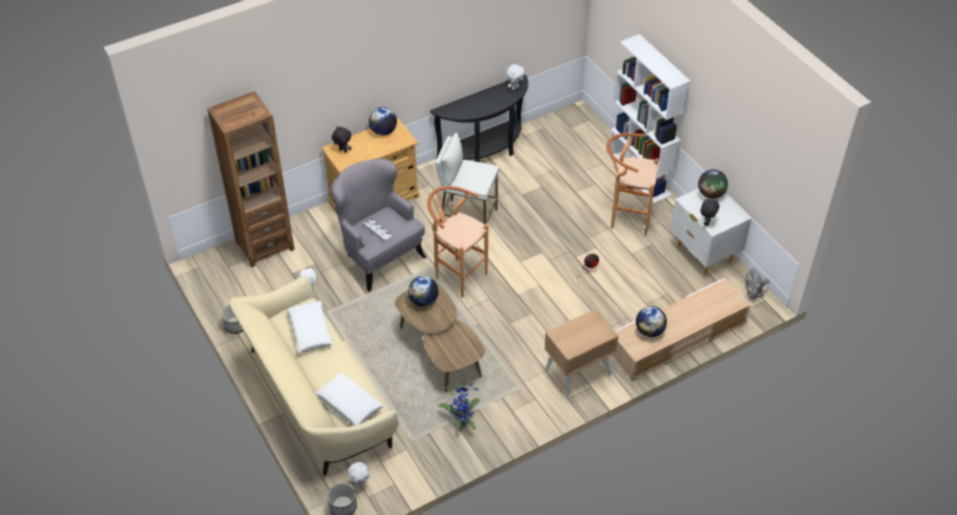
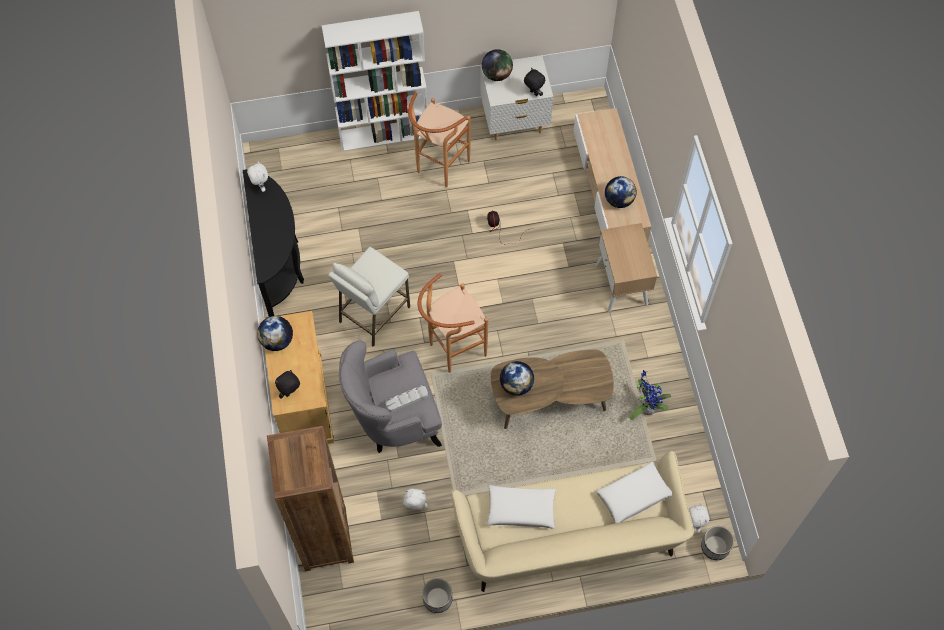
camera: 70 degrees left, 15 degrees up
grey fan [745,269,769,299] -> none

